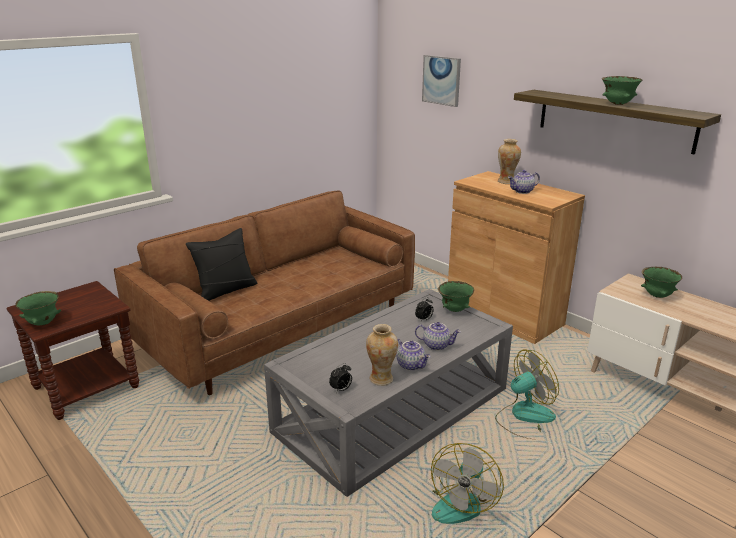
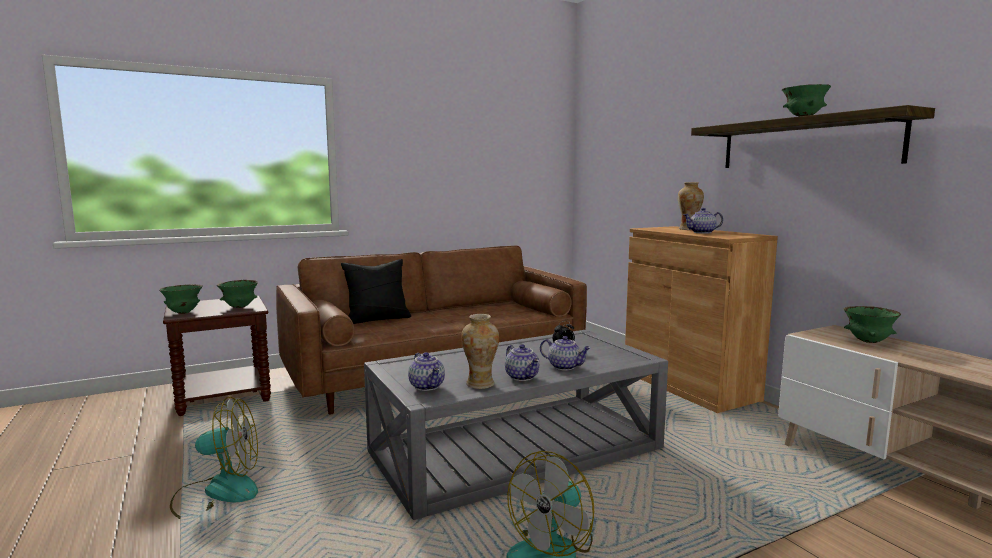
camera: 15 degrees right, 15 degrees down
alarm clock [329,363,352,393] -> teapot [408,352,445,391]
picture [422,55,461,107] -> none
green bowl [438,281,474,312] -> green bowl moved to [217,280,258,308]
fan [495,350,559,439] -> fan moved to [170,397,258,519]

